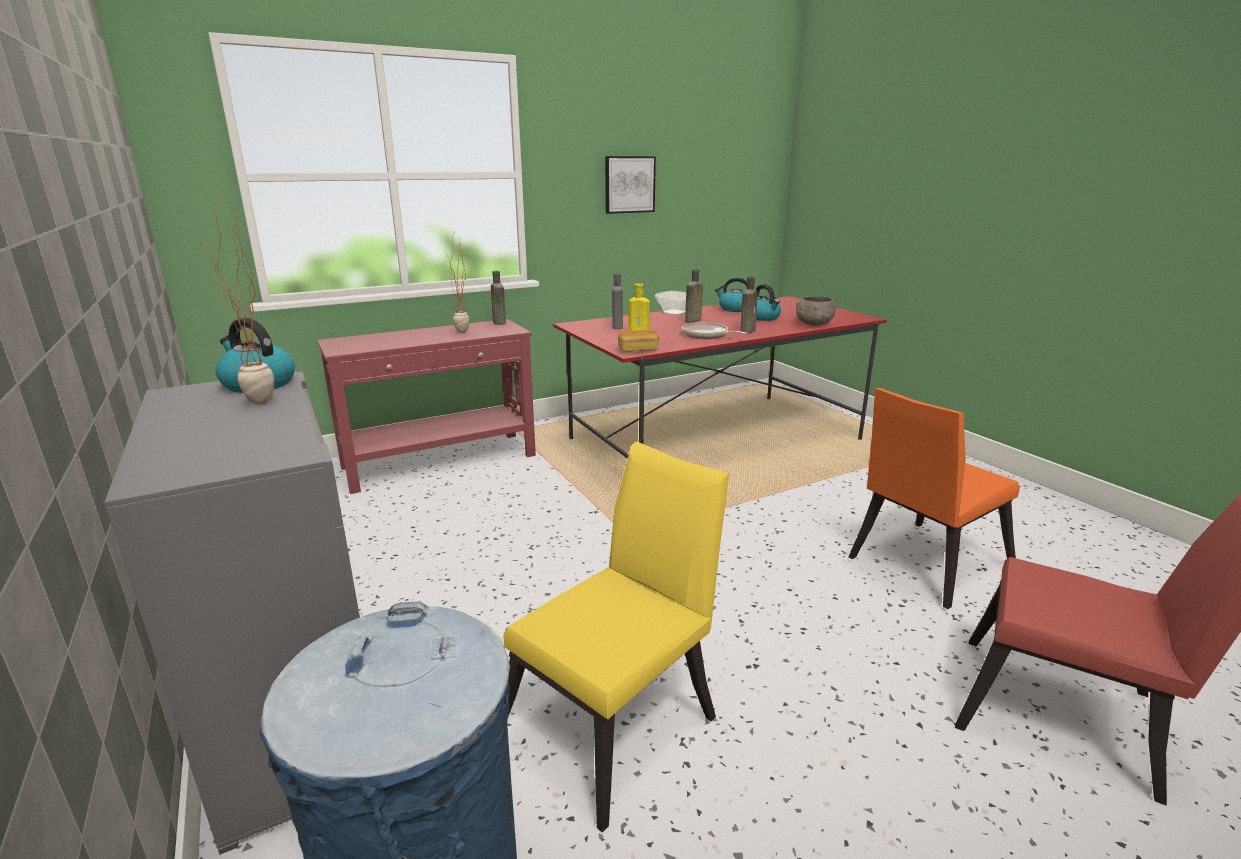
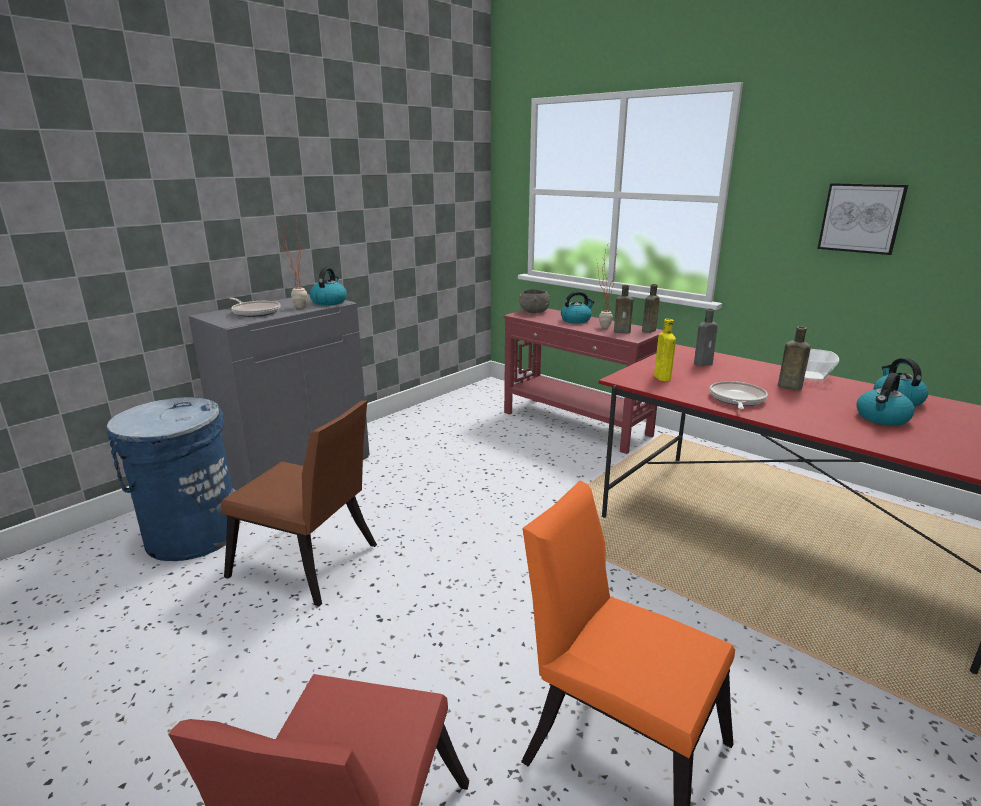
camera: 70 degrees right, 0 degrees up
yellow chair [504,442,729,832] -> brown chair [221,400,377,606]
bread [618,330,659,352] -> none
brown bottle [740,276,758,333] -> brown bottle moved to [614,285,633,334]
grey bowl [796,296,837,326] -> grey bowl moved to [519,289,550,313]
none -> frying pan [230,298,280,317]
none -> kettle [561,291,595,323]

